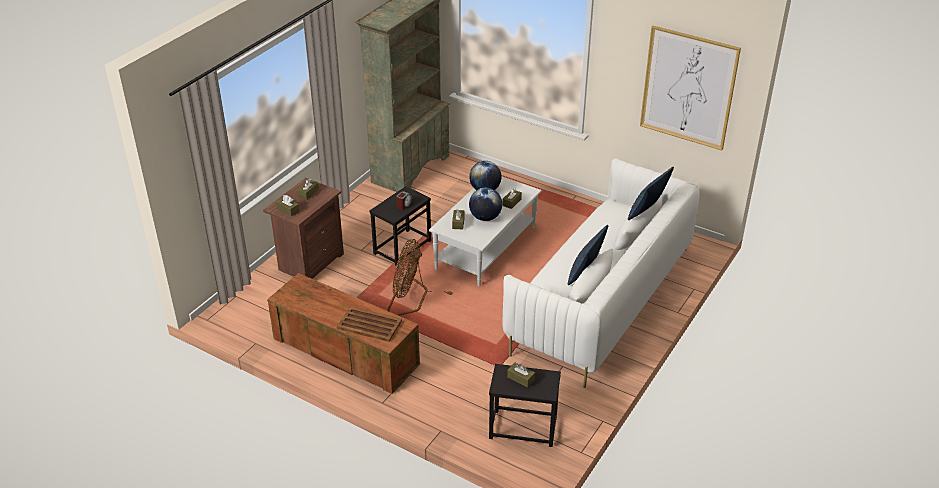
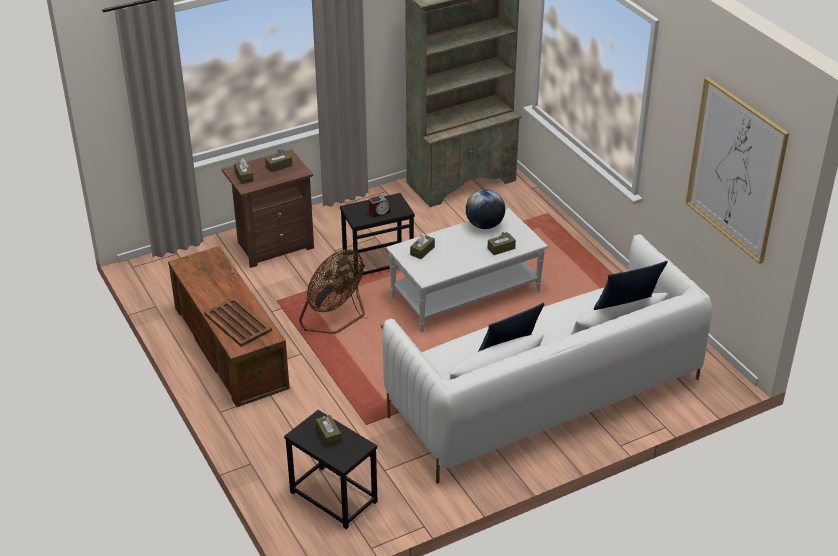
camera: 30 degrees right, 0 degrees up
globe [469,188,502,221] -> none

